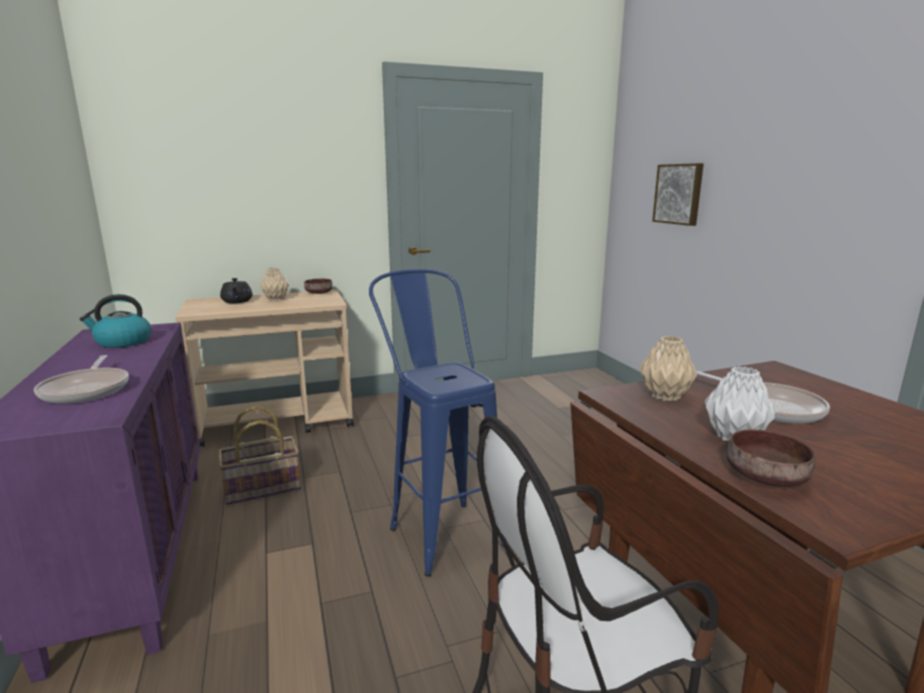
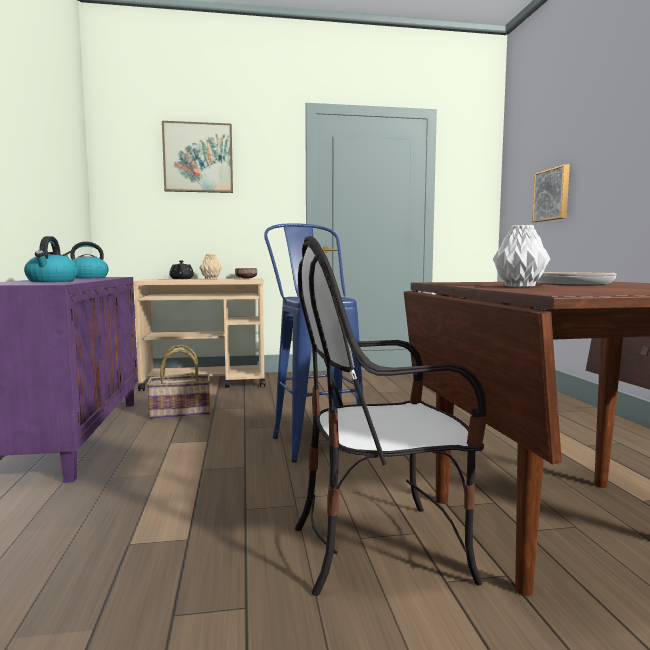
camera: 10 degrees right, 10 degrees down
frying pan [34,355,129,404] -> kettle [24,236,78,282]
beige vase [639,336,697,401] -> none
brown bowl [727,430,816,487] -> none
none -> picture [162,121,233,193]

